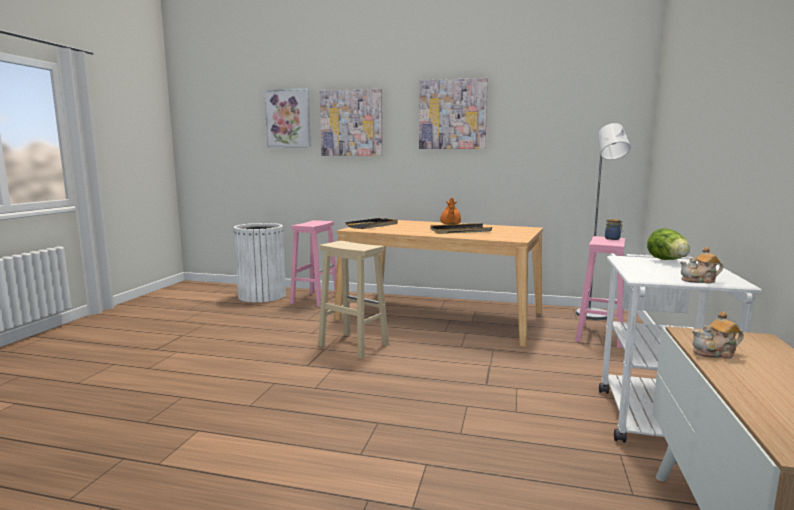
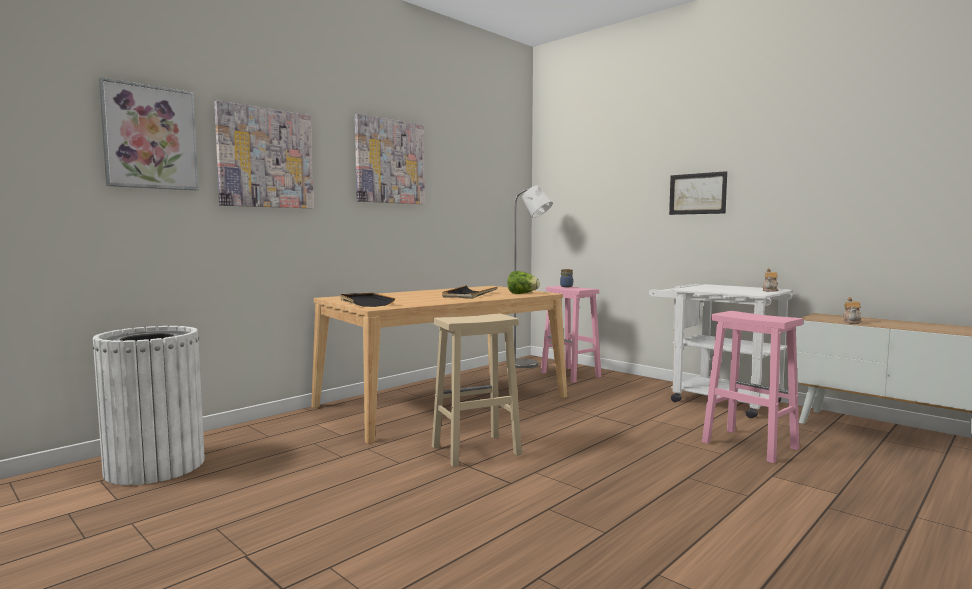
camera: 60 degrees left, 5 degrees down
pink stool [290,220,337,307] -> pink stool moved to [702,311,803,463]
orange teapot [440,198,461,225] -> none
lettuce [647,228,690,260] -> lettuce moved to [507,271,540,294]
none -> picture [669,171,727,215]

